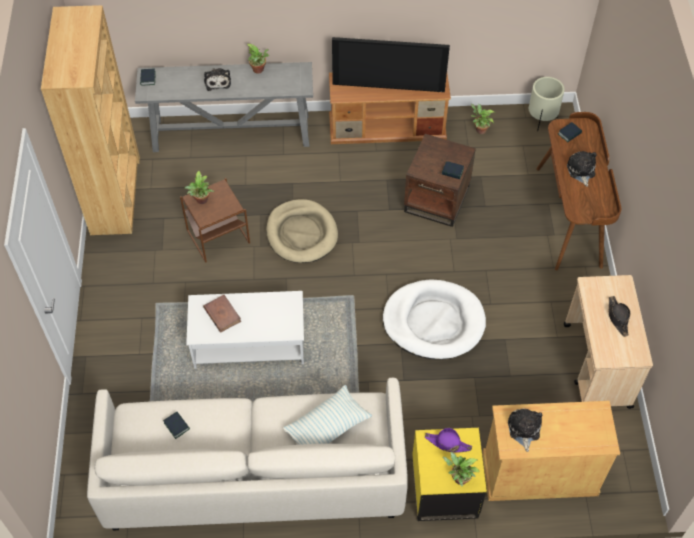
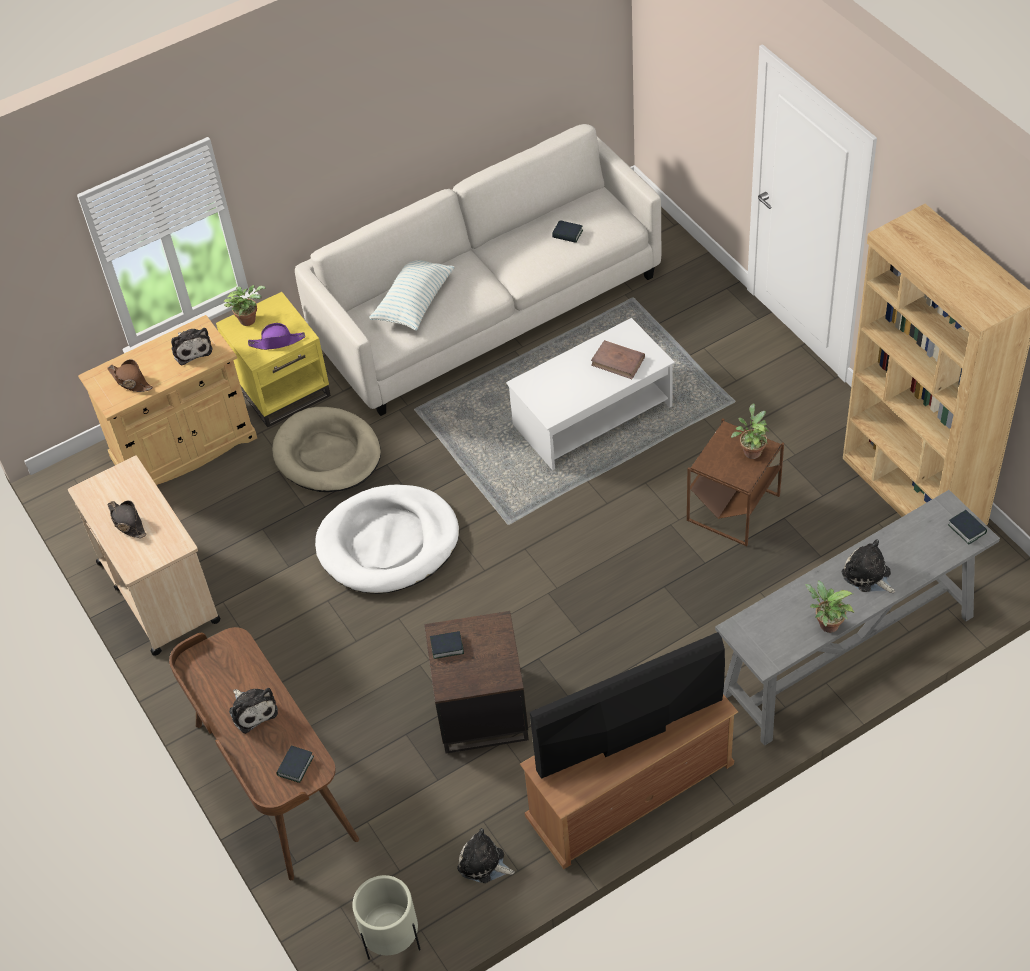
camera: 155 degrees right, 5 degrees down
beige dog bed [266,199,338,263] -> beige dog bed moved to [272,407,381,492]
potted plant [471,104,495,134] -> plush toy [457,828,515,883]
none -> brown hat [107,359,153,392]

